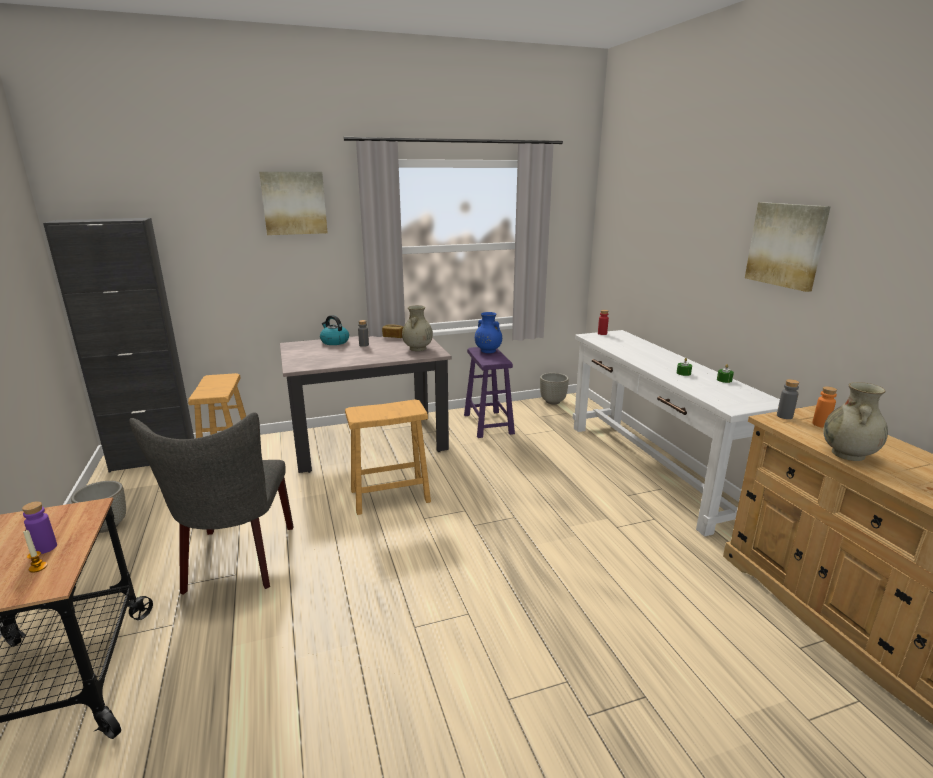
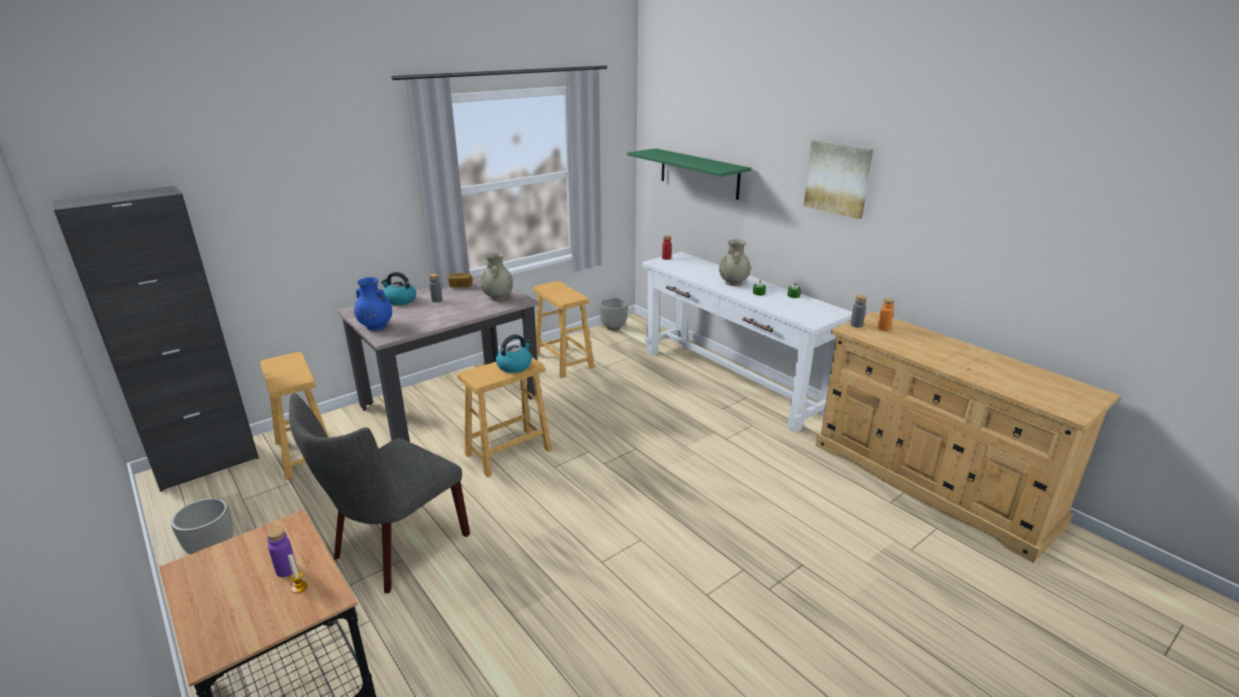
camera: 20 degrees left, 5 degrees up
grey chair [129,412,294,594] -> grey chair turned 60 degrees clockwise [289,393,470,593]
picture [259,172,328,235] -> none
purple stool [464,347,515,438] -> brown stool [533,281,595,378]
blue vase [475,312,502,353] -> blue vase moved to [354,277,392,331]
beige vase [823,382,888,461] -> beige vase moved to [719,239,751,286]
none -> kettle [496,334,532,373]
none -> green shelf [627,148,751,200]

